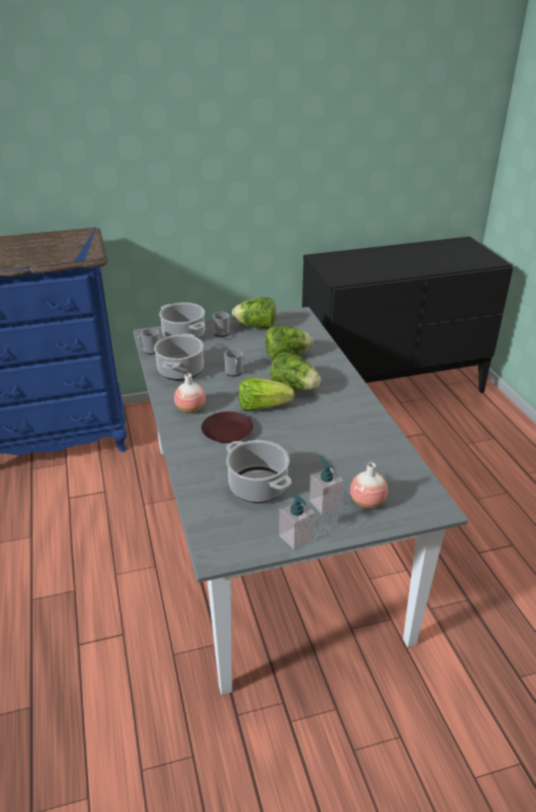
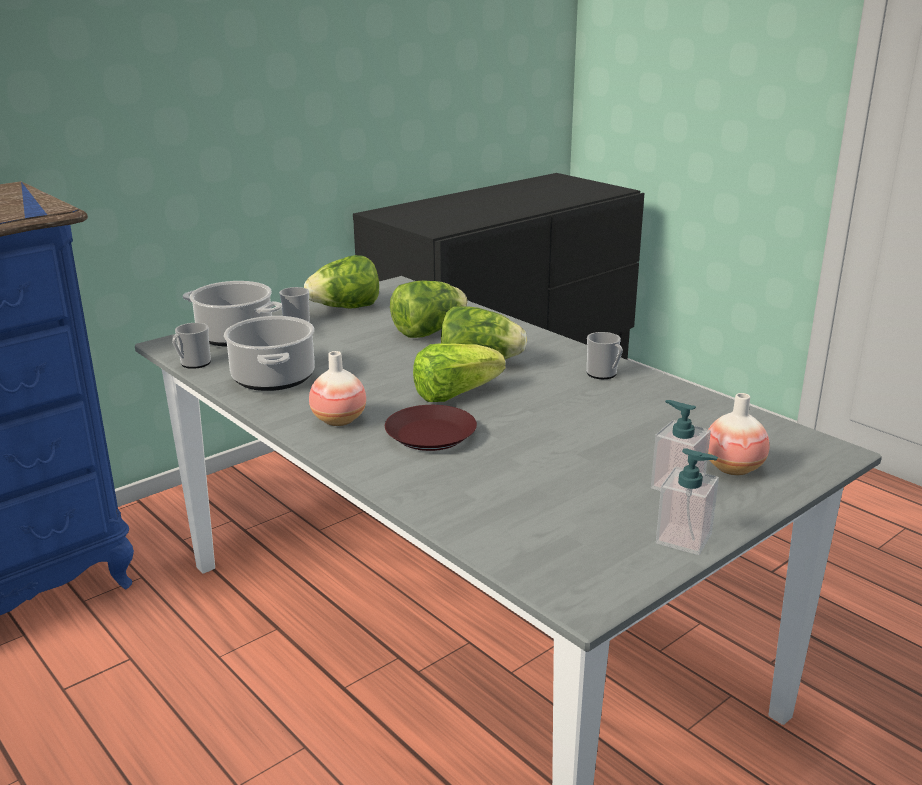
camera: 25 degrees left, 10 degrees down
mug [224,349,243,376] -> mug moved to [587,332,623,379]
cooking pot [226,440,292,503] -> none

